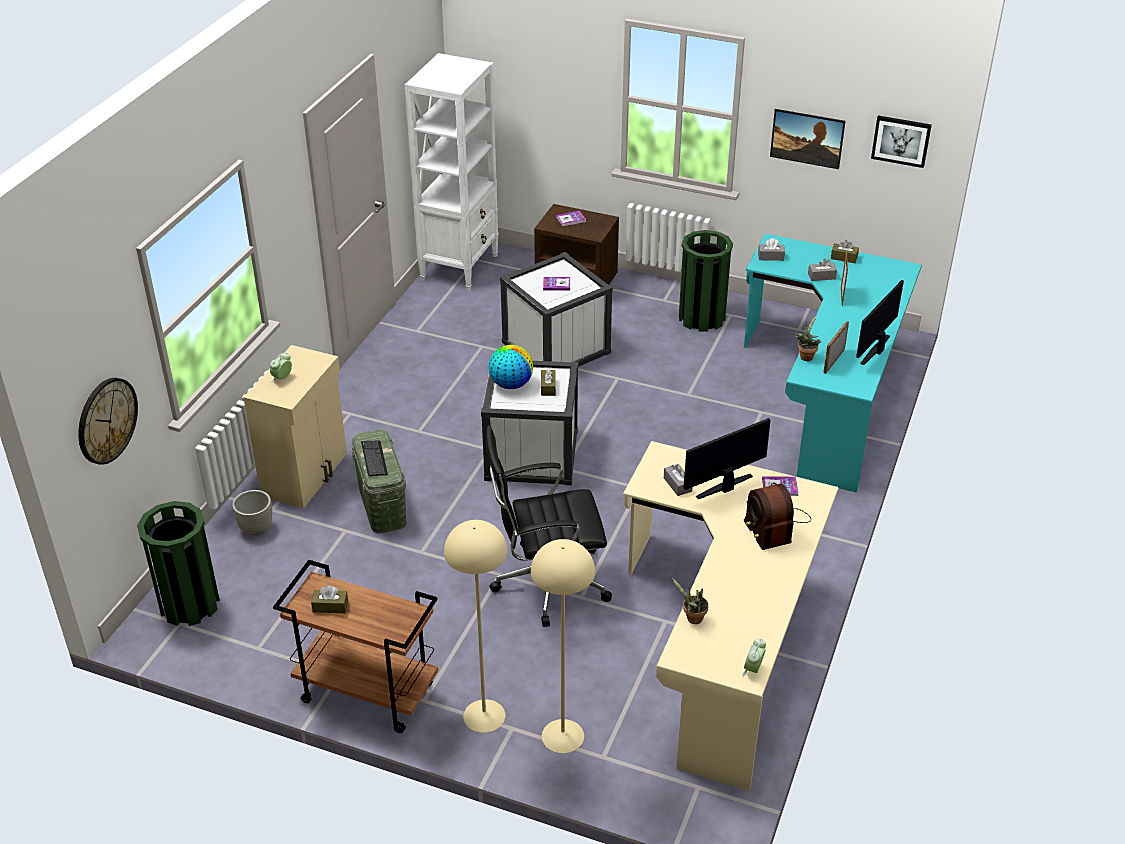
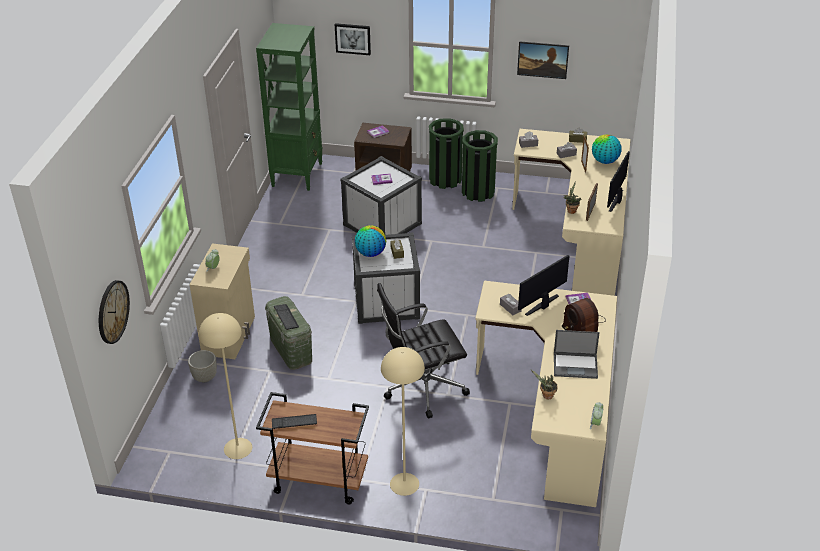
camera: 10 degrees left, 0 degrees up
green trash can [137,501,220,626] -> green trash can moved to [429,118,464,189]
brown tissue box [311,586,348,613] -> keyboard [272,414,317,429]
white bookcase [405,53,499,291] -> green bookcase [256,23,323,191]
beige floor lamp [531,539,595,753] -> beige floor lamp moved to [199,313,252,459]
turquoise desk [744,233,922,493] -> beige desk [512,129,631,296]
picture [871,115,932,168] -> picture moved to [335,23,371,55]
none -> laptop [554,330,600,379]
none -> globe [592,134,621,164]

